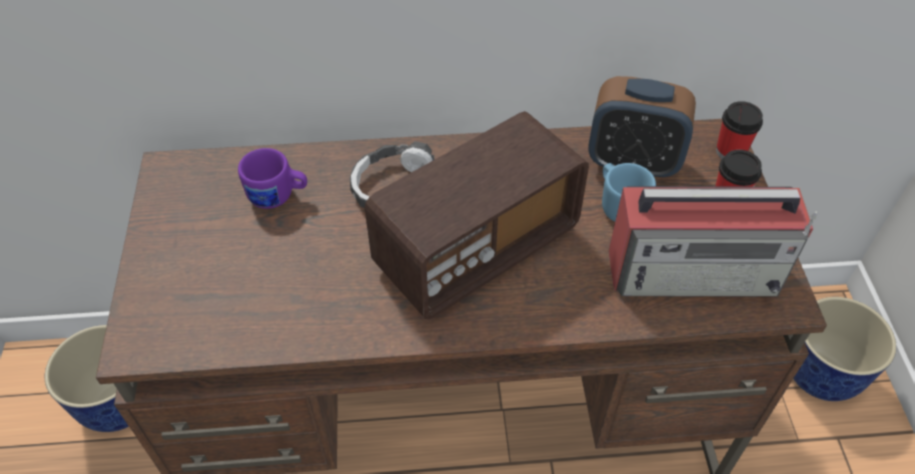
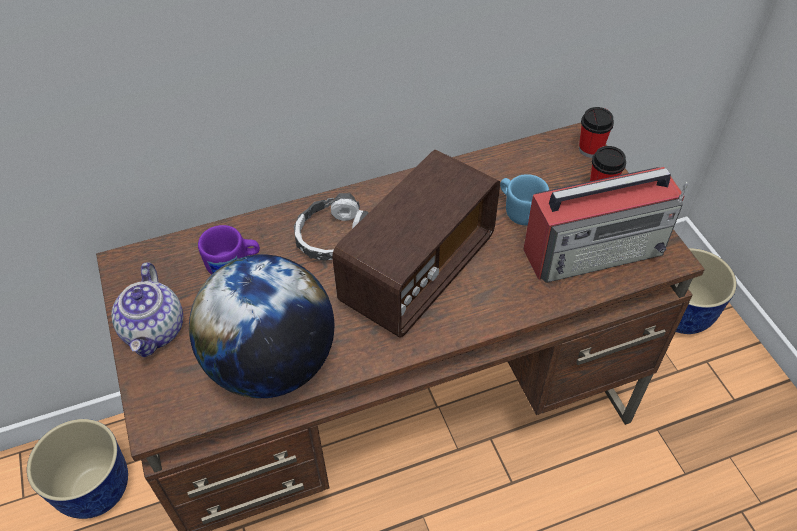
camera: 15 degrees left, 0 degrees up
alarm clock [588,76,696,179] -> none
none -> teapot [111,262,183,357]
none -> globe [189,254,334,398]

